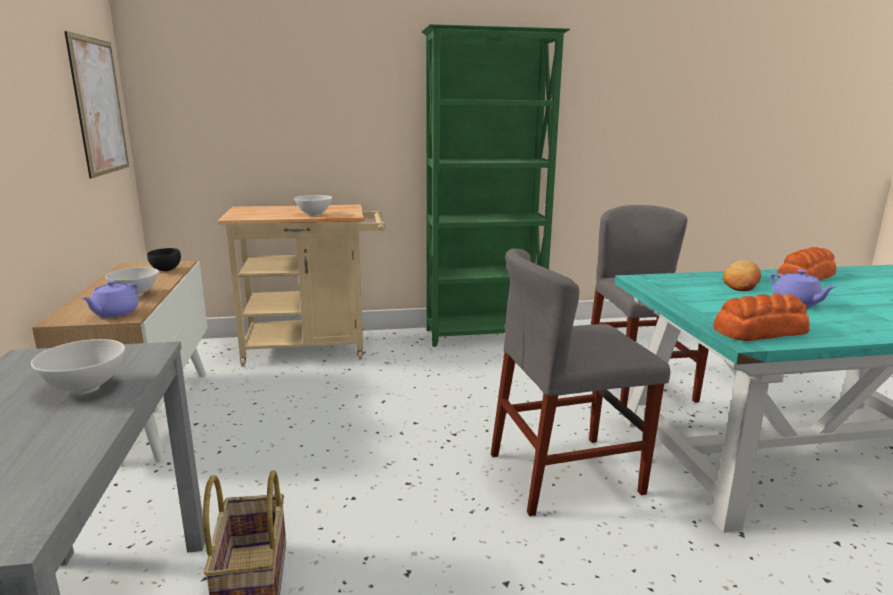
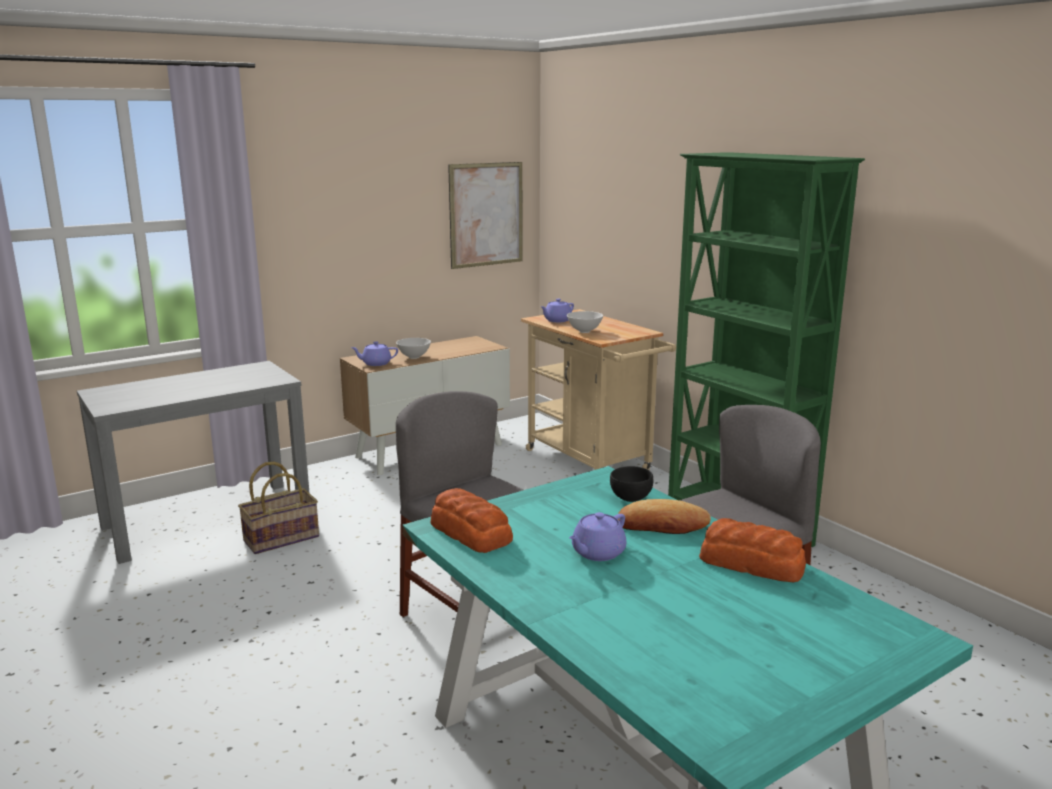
camera: 65 degrees right, 0 degrees up
white bowl [31,339,125,394] -> none
black bowl [147,248,181,271] -> black bowl moved to [610,466,653,502]
none -> purple teapot [541,299,574,322]

